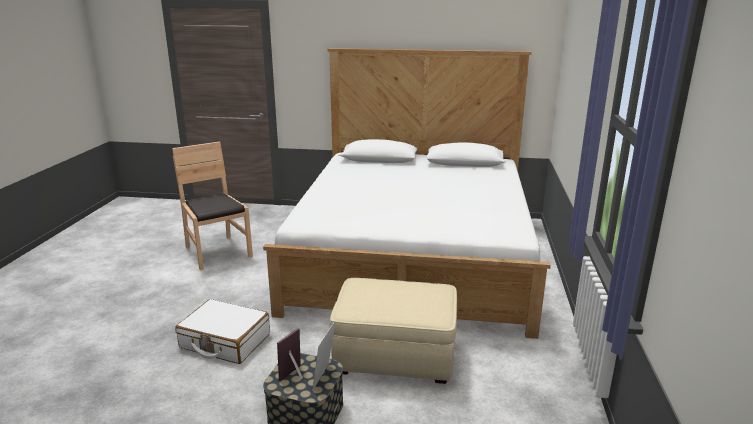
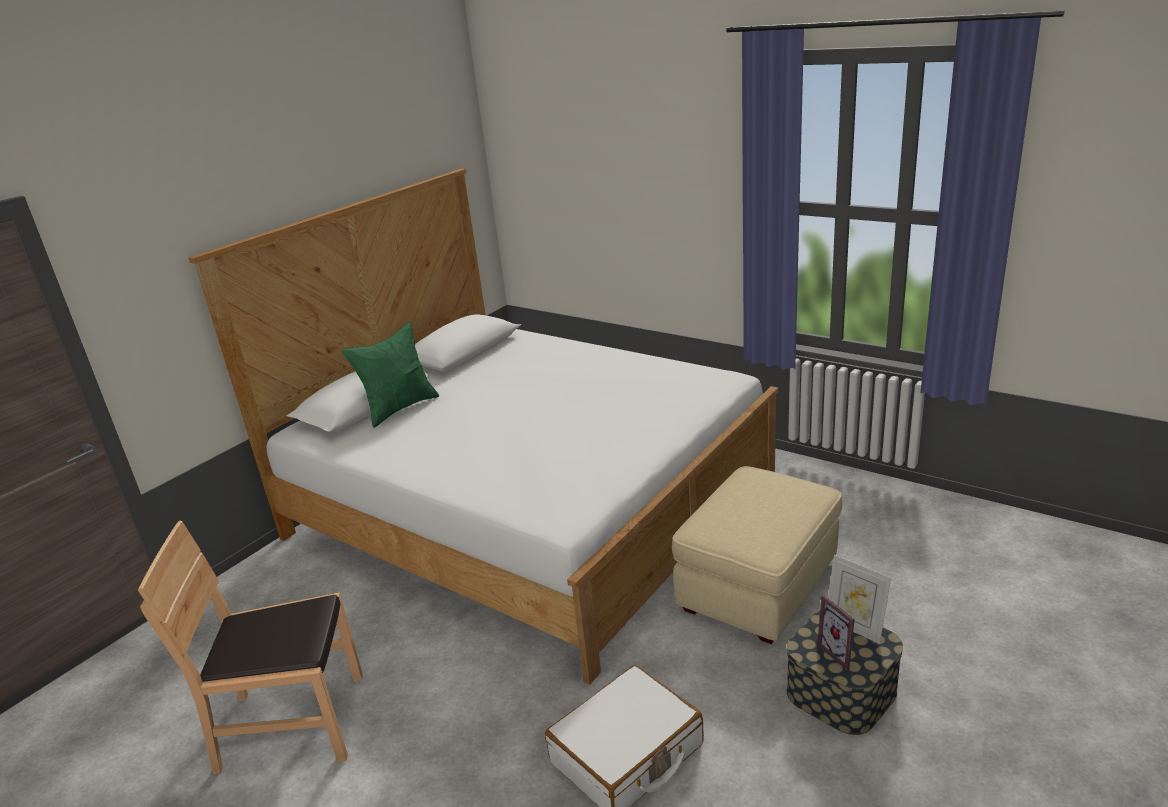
camera: 60 degrees left, 5 degrees up
none -> green pillow [342,322,439,428]

